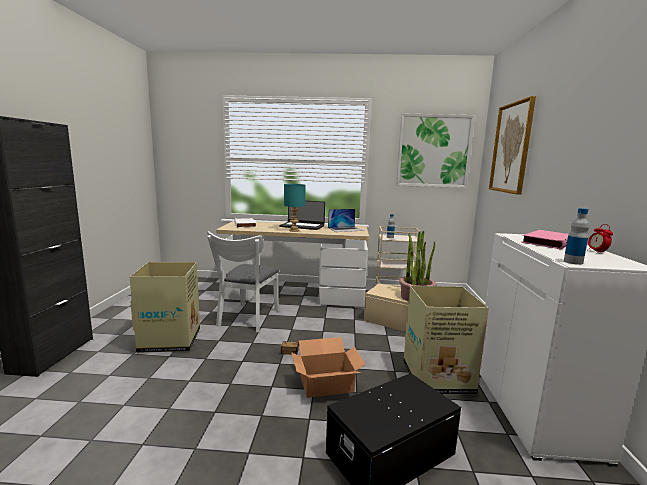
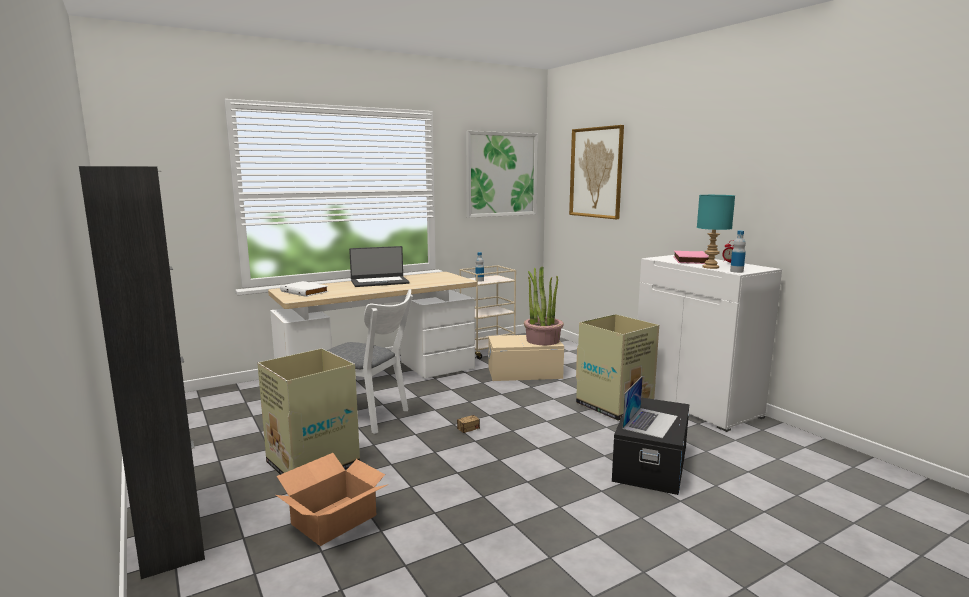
camera: 35 degrees left, 0 degrees up
white chair [207,231,279,332] -> white chair turned 45 degrees counterclockwise [327,289,413,434]
turquoise table lamp [284,184,306,232] -> turquoise table lamp moved to [697,195,735,269]
cardboard box [291,337,366,398] -> cardboard box moved to [276,453,389,546]
laptop [328,209,364,232] -> laptop moved to [623,376,678,439]

